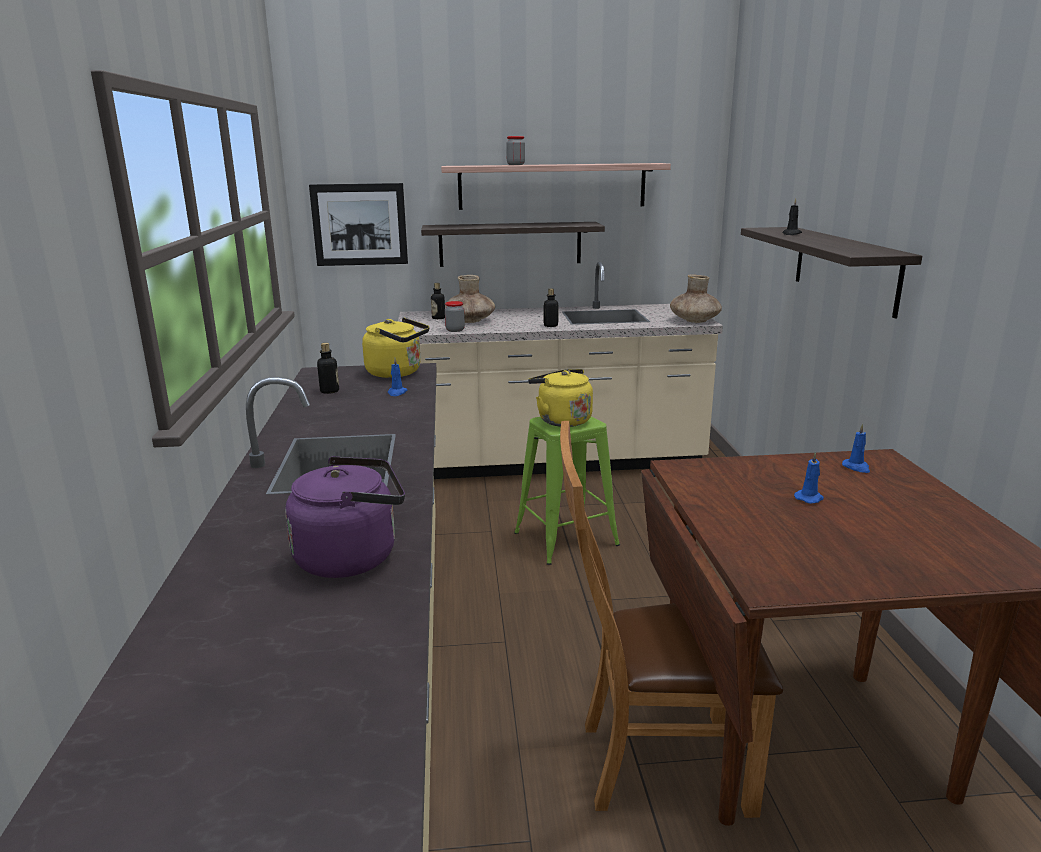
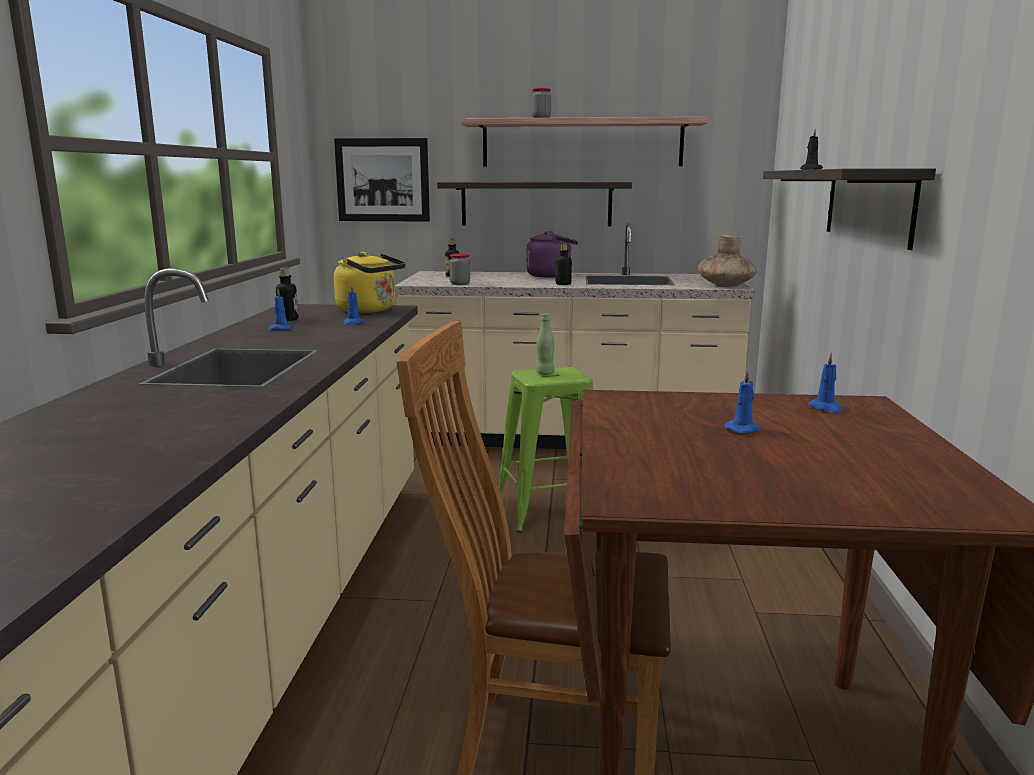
camera: 10 degrees right, 5 degrees down
purple kettle [285,456,405,578] -> purple kettle moved to [526,231,578,278]
brown vase [445,275,495,323] -> none
yellow kettle [528,369,593,427] -> green bottle [536,313,555,374]
none -> blue candle [268,289,294,330]

